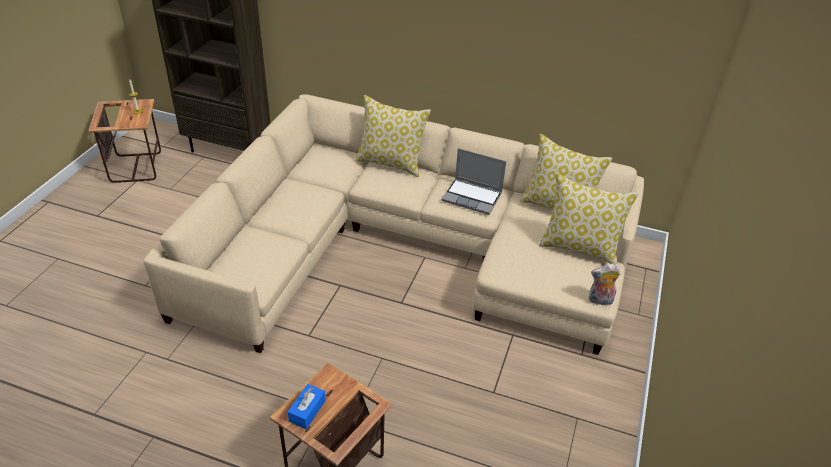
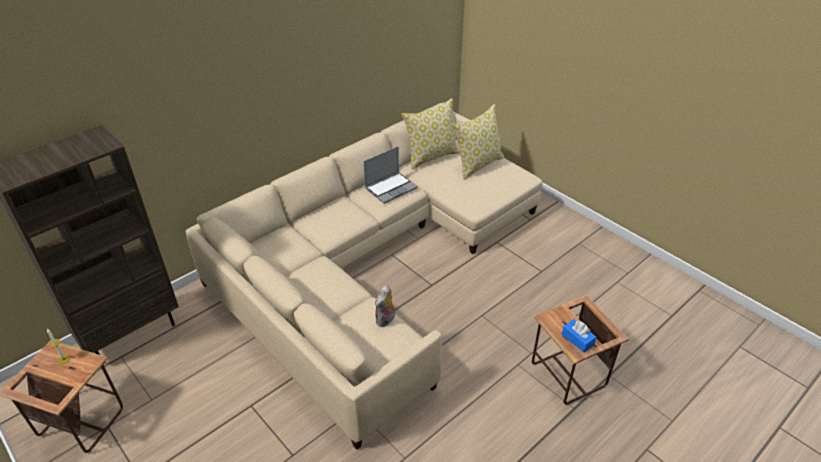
camera: 60 degrees left, 0 degrees up
pillow [355,95,431,177] -> none
plush toy [589,264,620,305] -> plush toy moved to [375,285,395,327]

